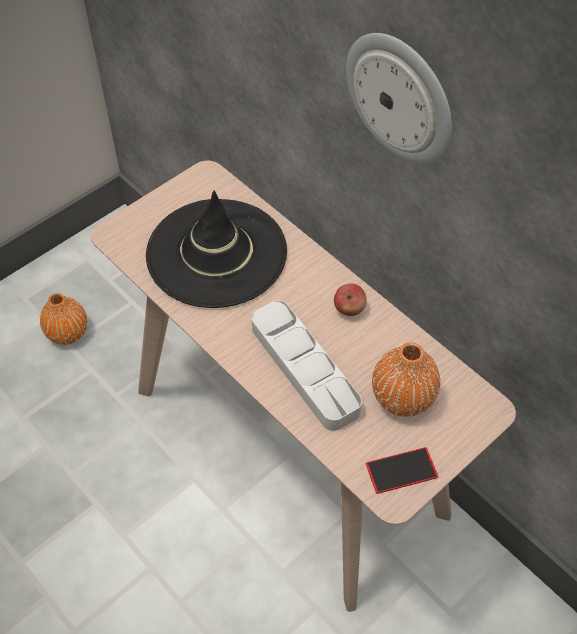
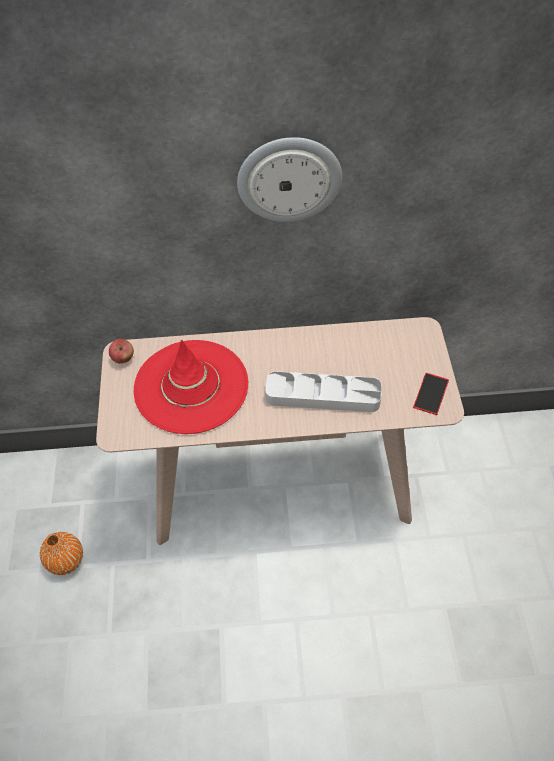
camera: 50 degrees left, 0 degrees up
black hat [146,191,287,308] -> red hat [134,340,248,434]
apple [334,283,367,316] -> apple moved to [109,339,134,364]
orange vase [372,342,440,417] -> none

